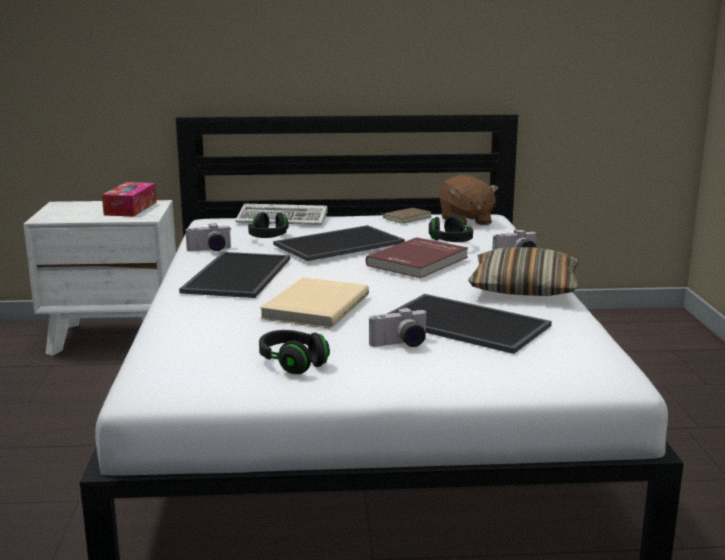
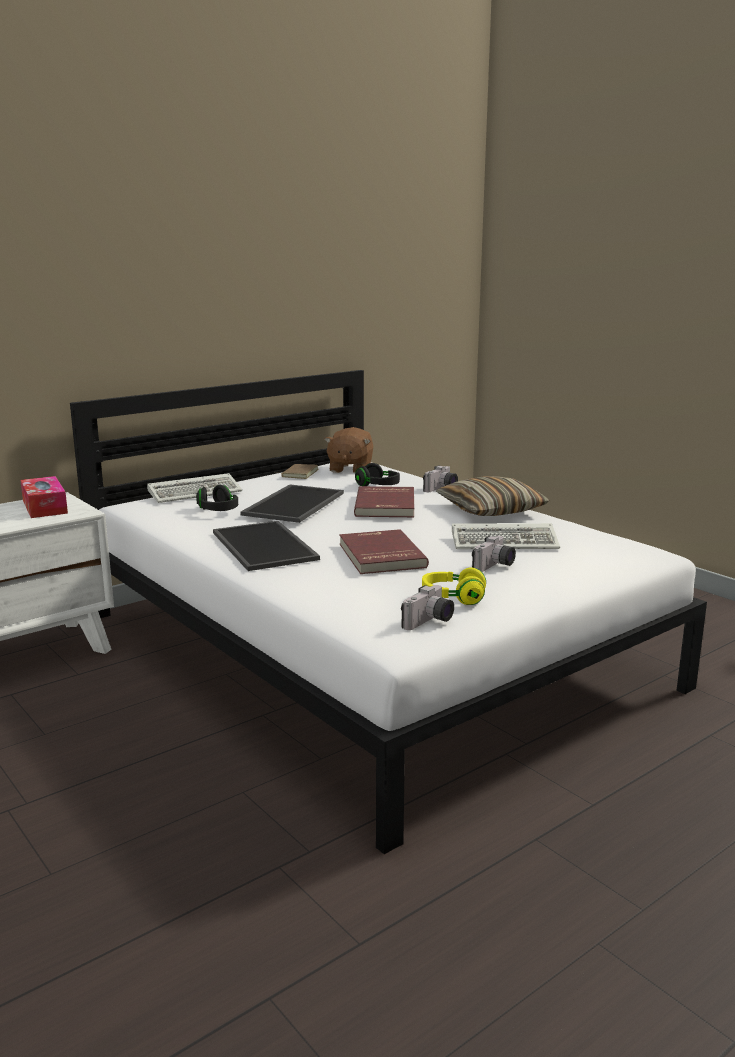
camera: 35 degrees left, 0 degrees up
camera [185,223,231,251] -> camera moved to [401,585,454,630]
black headphones [259,330,330,374] -> yellow headphones [422,567,486,605]
beige book [260,277,369,329] -> red book [339,529,429,574]
tray [387,294,552,354] -> keyboard [452,523,560,549]
brown plush toy [439,175,498,226] -> brown plush toy turned 60 degrees clockwise [324,427,373,473]

